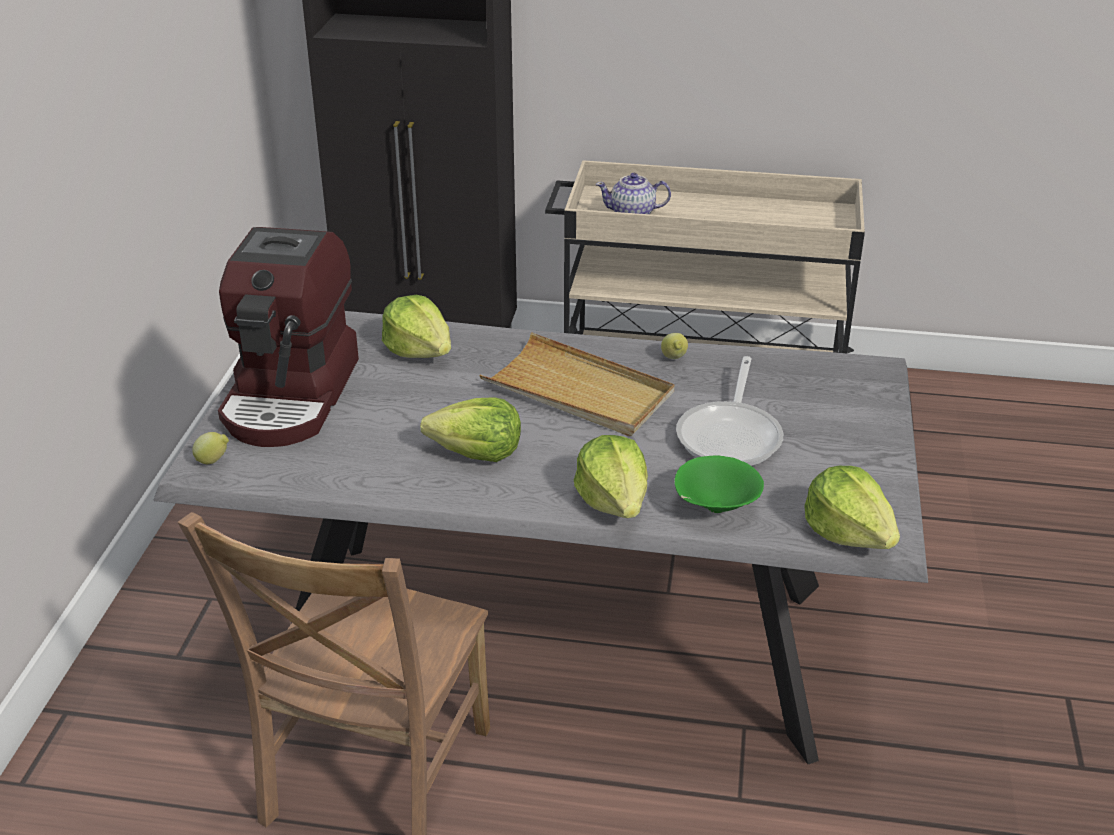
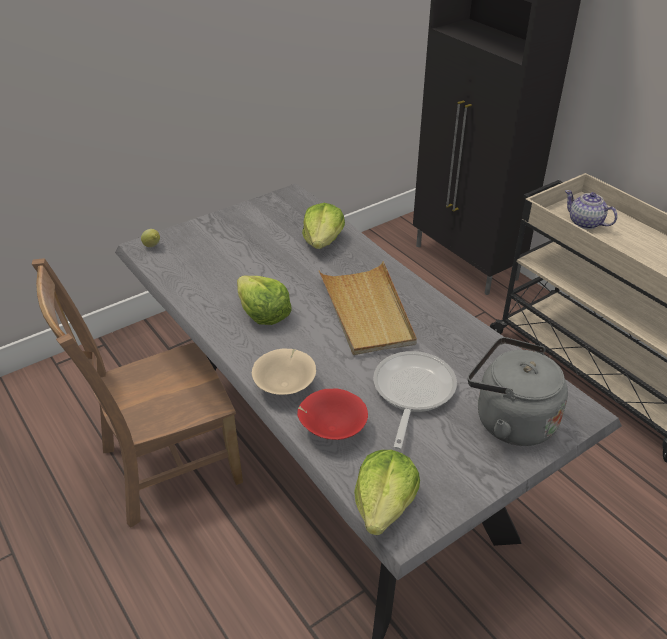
camera: 45 degrees right, 5 degrees up
coffee machine [218,227,359,447] -> none
lettuce [574,435,648,518] -> beige bowl [252,348,316,395]
lemon [661,333,688,359] -> none
green bowl [675,455,764,513] -> red bowl [297,388,368,440]
frying pan [676,356,783,466] -> frying pan turned 135 degrees clockwise [373,351,457,449]
none -> grey kettle [468,337,568,446]

